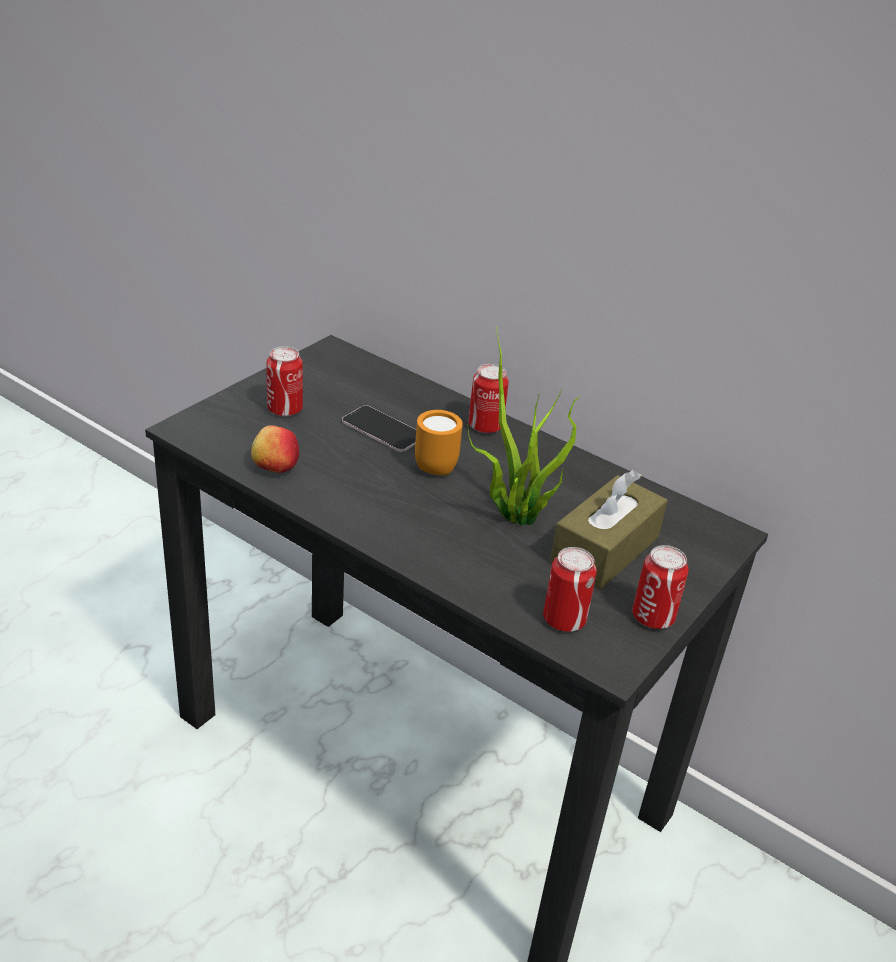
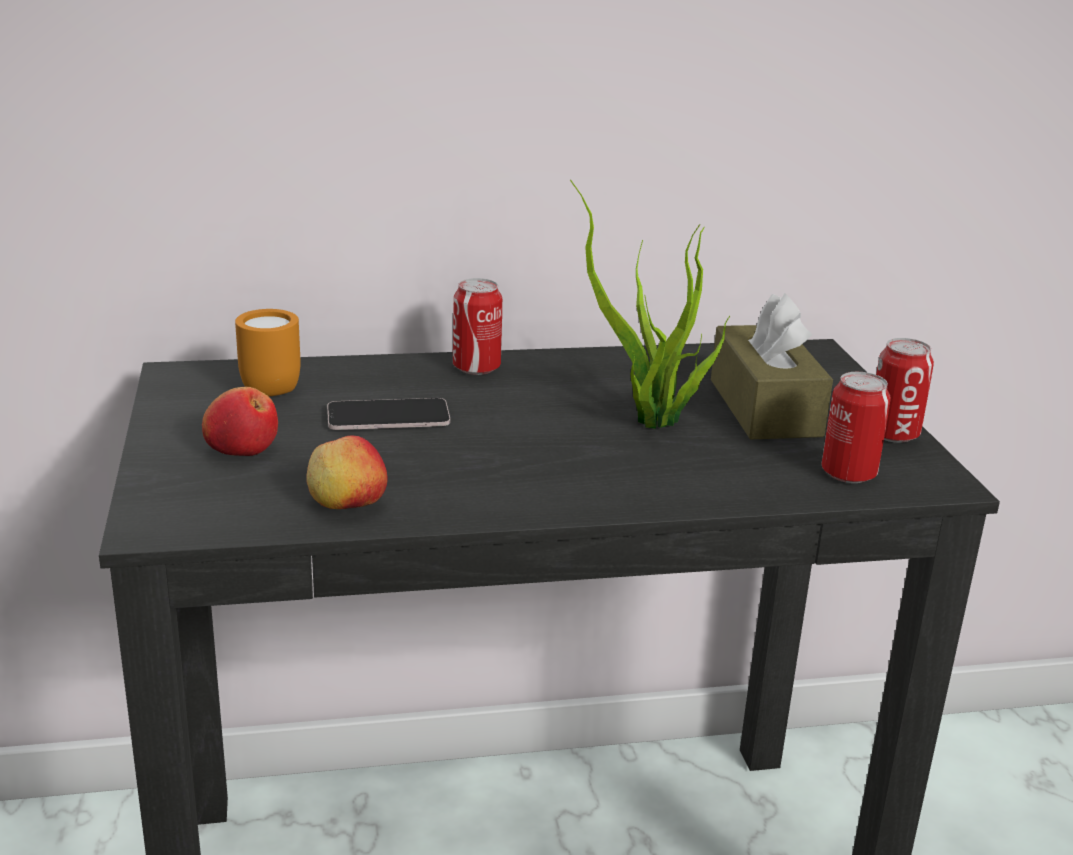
camera: 45 degrees left, 10 degrees down
can [267,346,303,416] -> apple [202,387,278,456]
orange mug [415,410,463,476] -> orange mug moved to [235,309,300,397]

